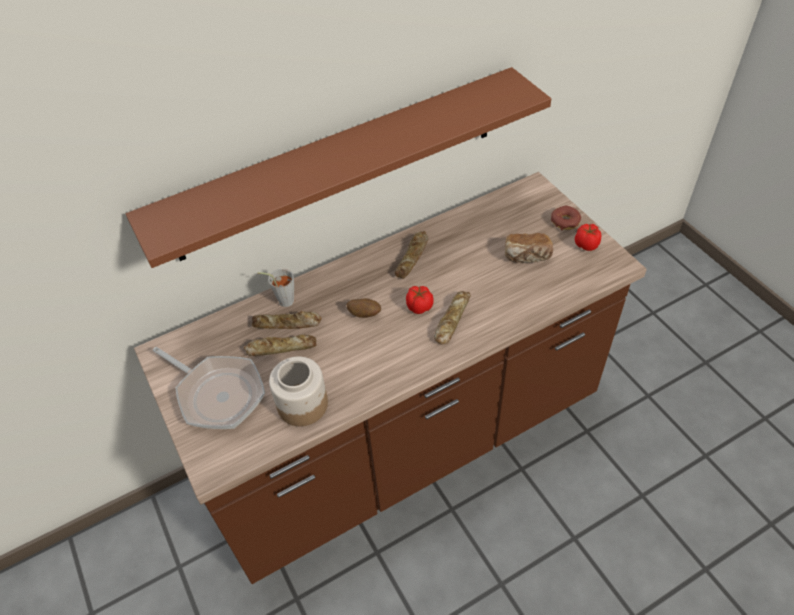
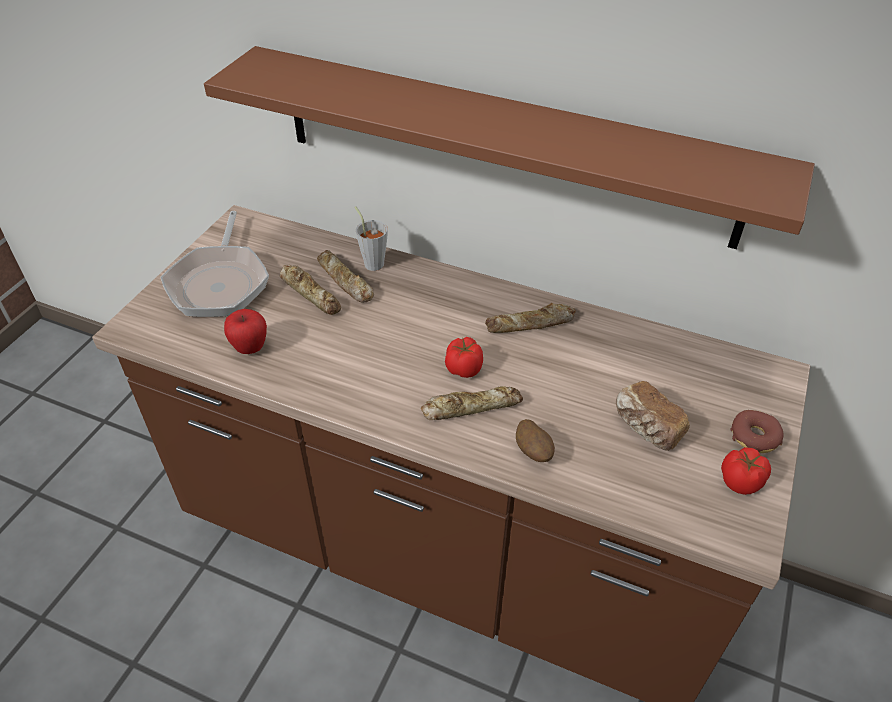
camera: 50 degrees right, 5 degrees down
jar [269,356,328,426] -> apple [224,309,267,354]
potato [347,298,381,318] -> potato moved to [516,419,555,462]

